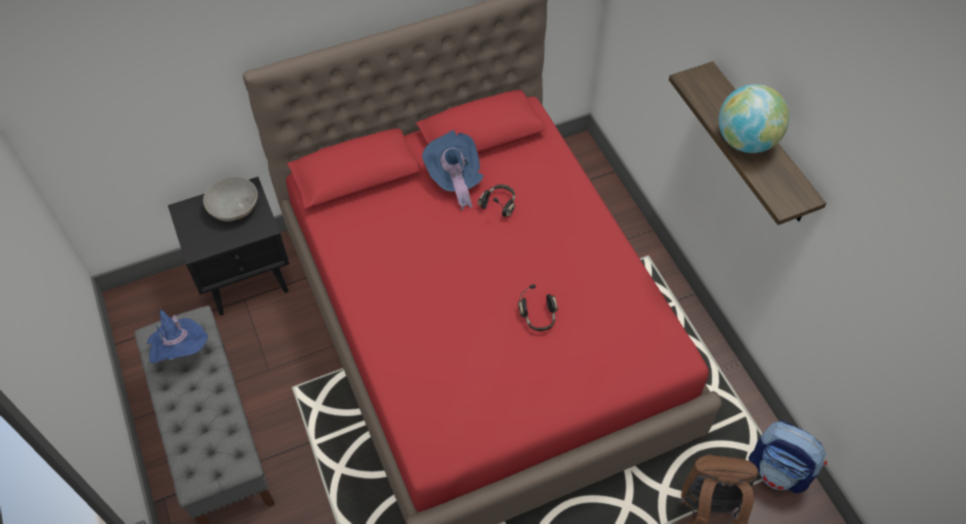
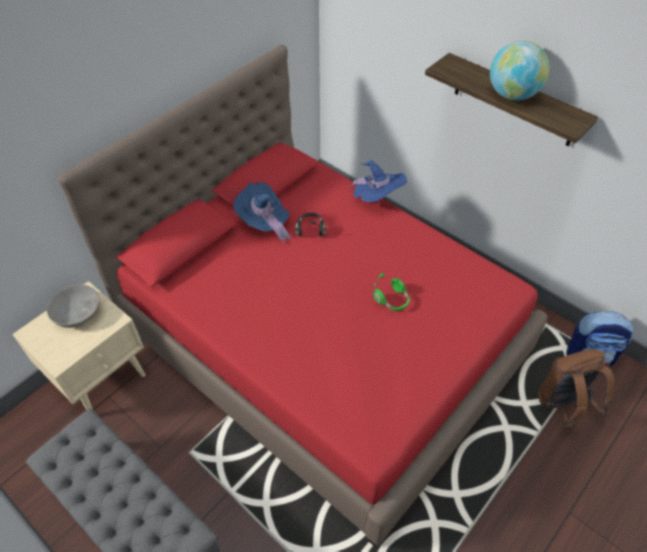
camera: 25 degrees left, 5 degrees down
blue hat [147,308,208,363] -> blue hat moved to [349,160,407,202]
black nightstand [168,177,289,316] -> beige nightstand [12,281,146,410]
black headphones [518,284,558,331] -> green headphones [373,273,410,311]

